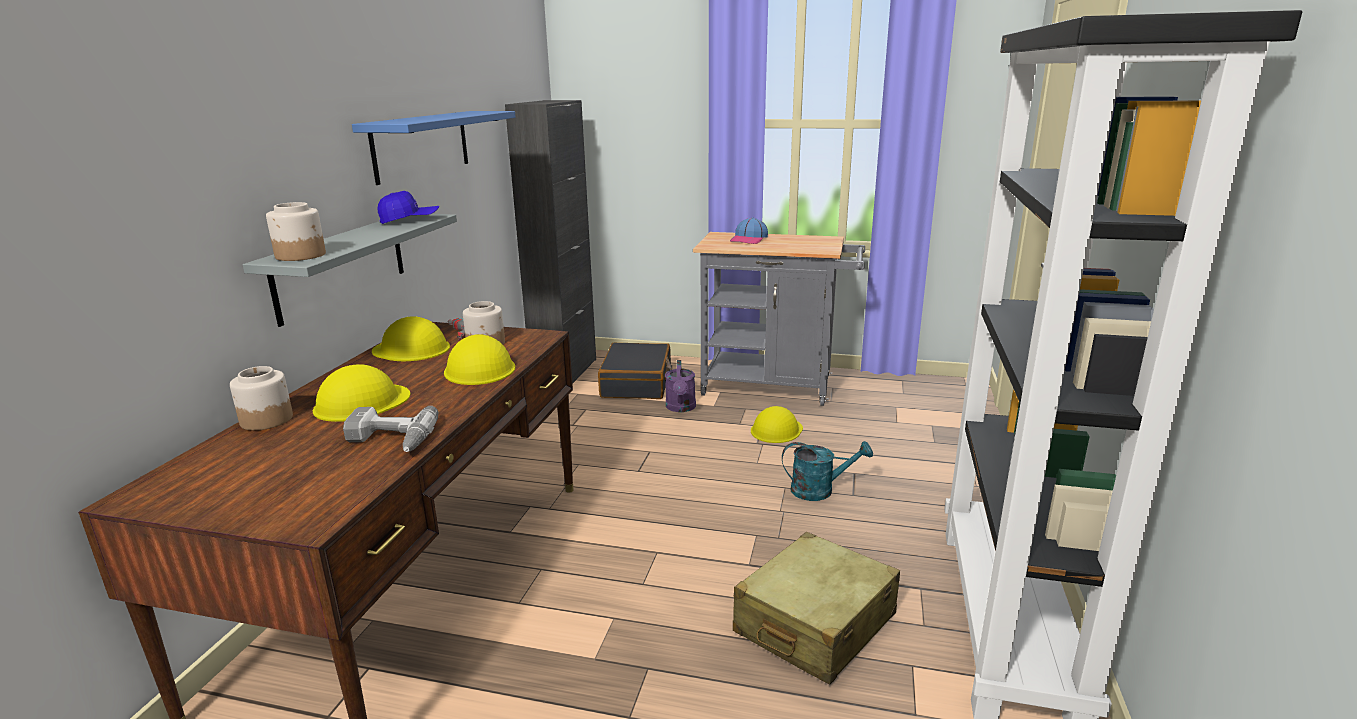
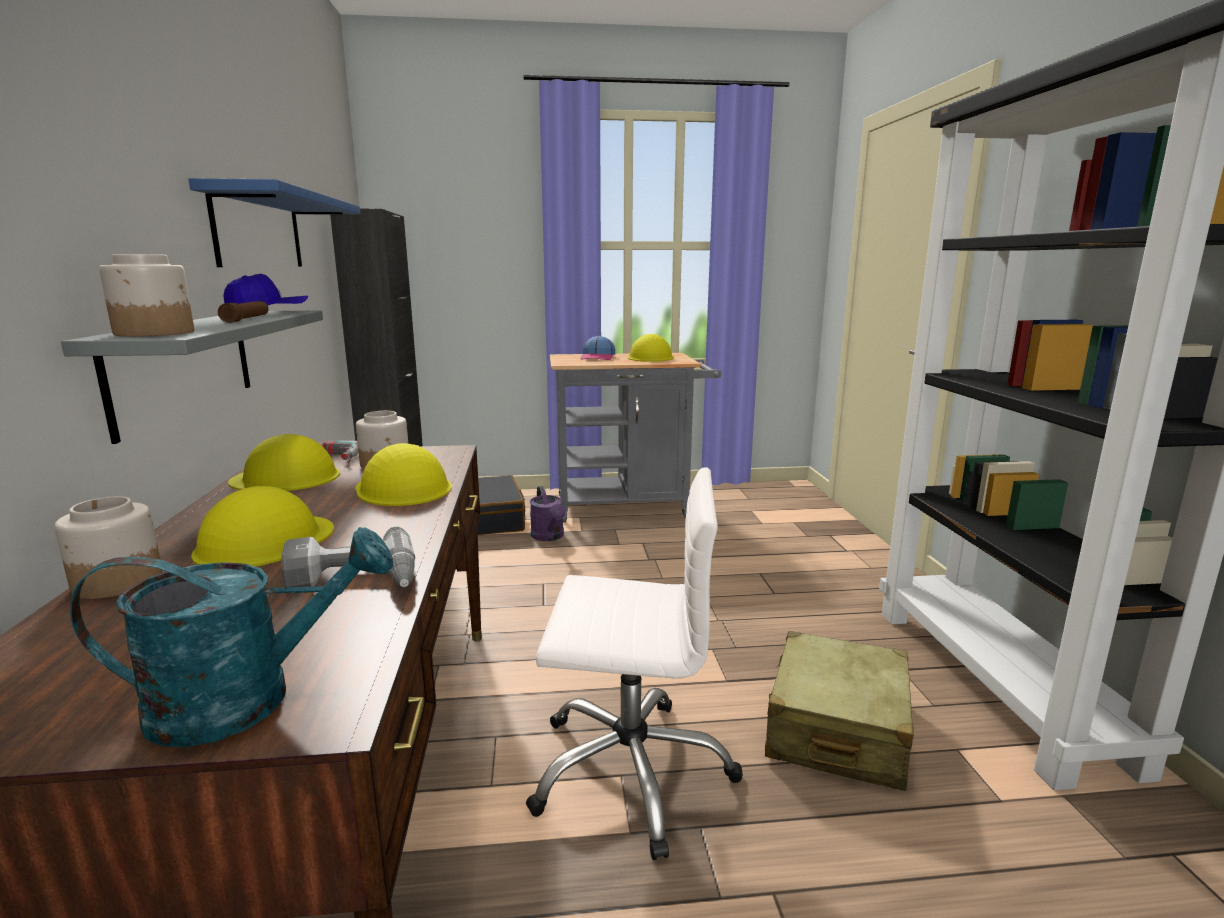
camera: 20 degrees left, 5 degrees down
yellow hard hat [751,406,803,443] -> yellow hard hat moved to [628,334,674,362]
turquoise watering can [782,441,873,501] -> turquoise watering can moved to [70,527,393,747]
none -> brown flashlight [218,301,269,323]
none -> white office chair [526,467,743,860]

